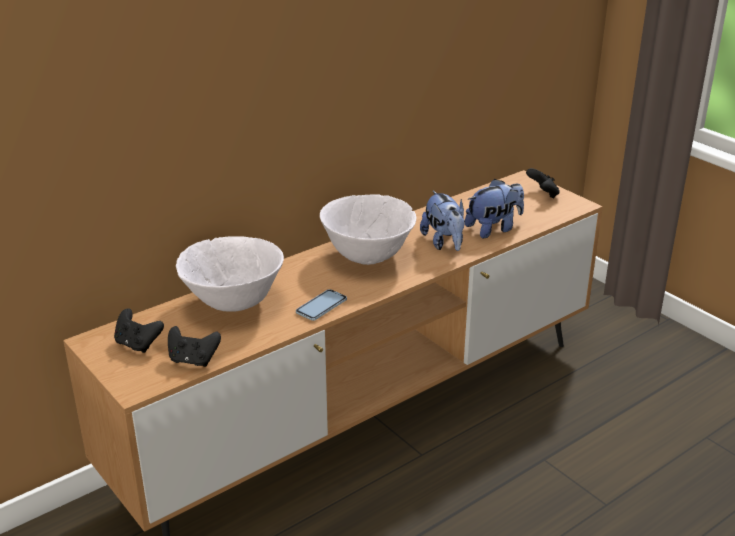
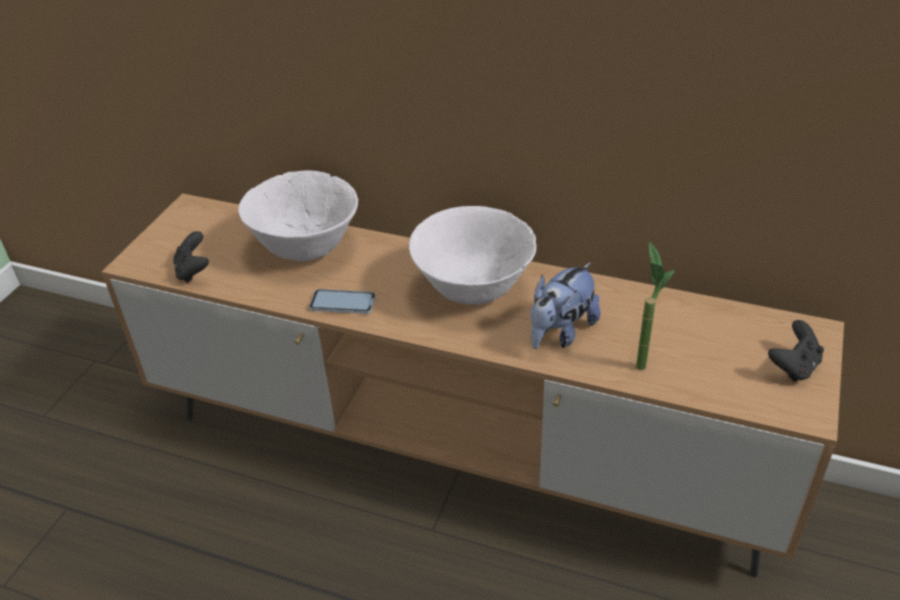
camera: 60 degrees right, 10 degrees up
black game controller [114,308,164,353] -> none
plush toy [465,179,524,238] -> potted plant [636,242,675,370]

